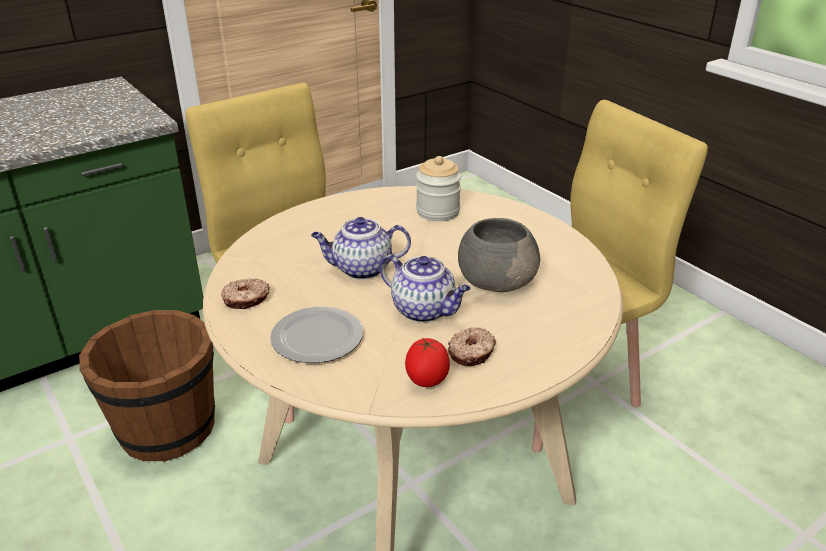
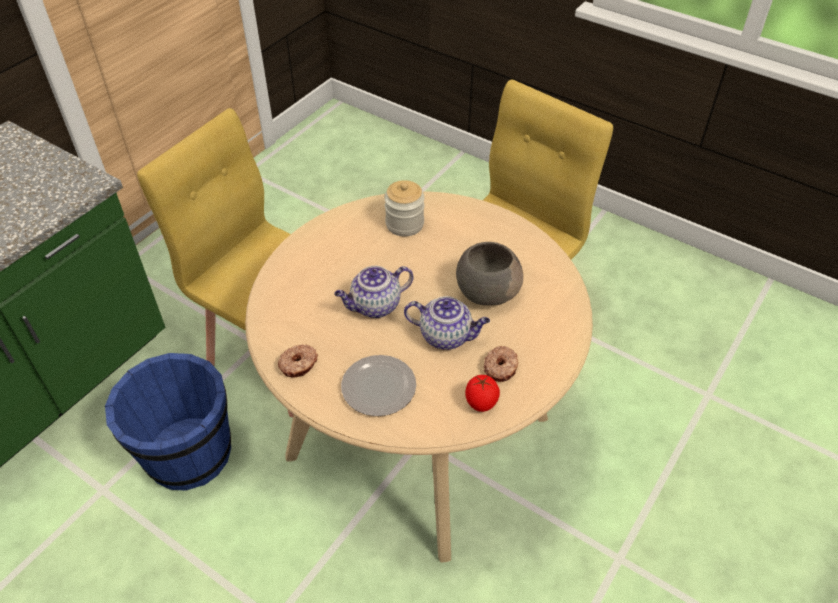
camera: 20 degrees left, 15 degrees up
brown bucket [79,310,215,462] -> blue bucket [105,353,231,491]

